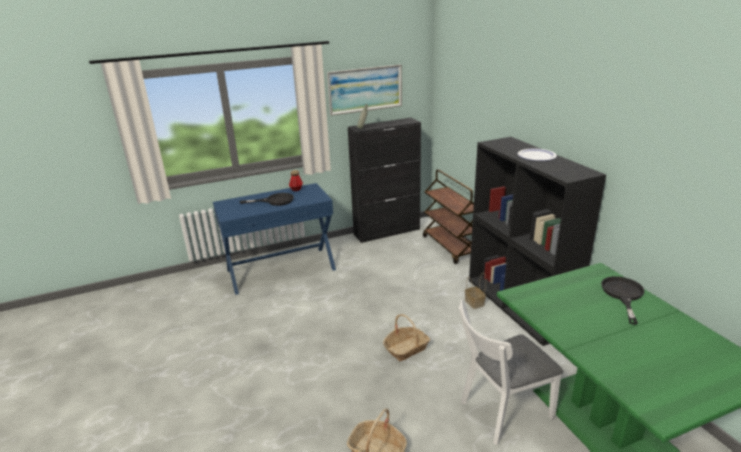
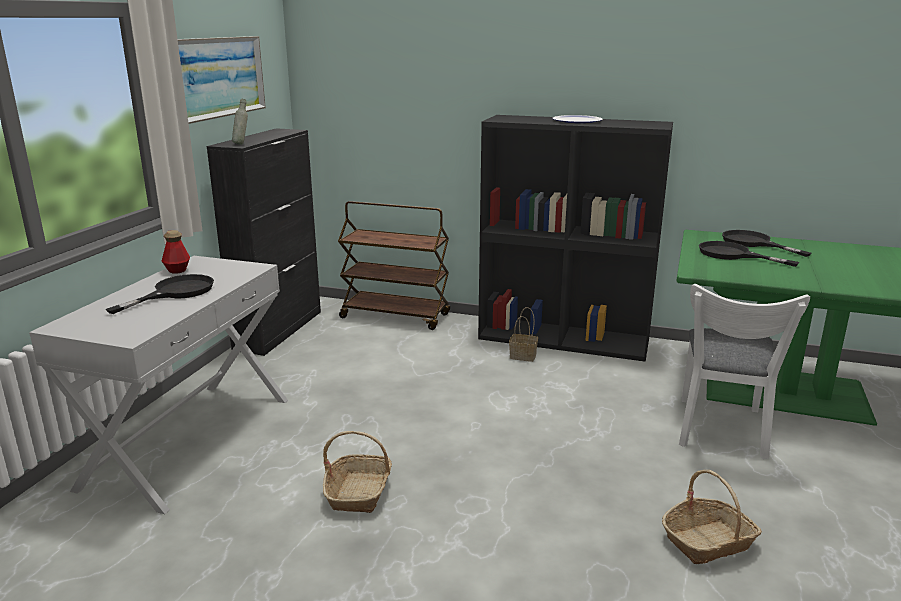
camera: 50 degrees left, 5 degrees down
blue console table [213,183,336,295] -> white console table [29,256,288,514]
basket [383,314,430,361] -> basket moved to [323,431,392,513]
none -> black frying pan [699,241,799,267]

